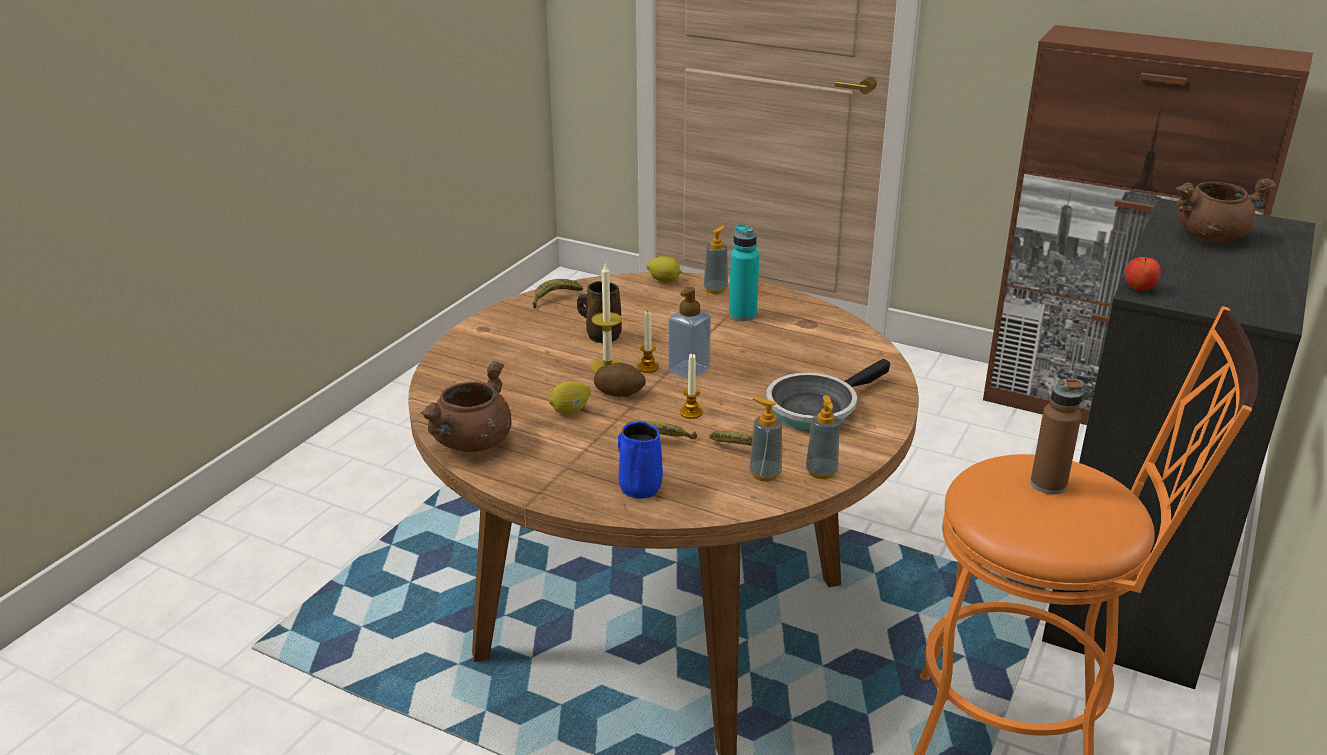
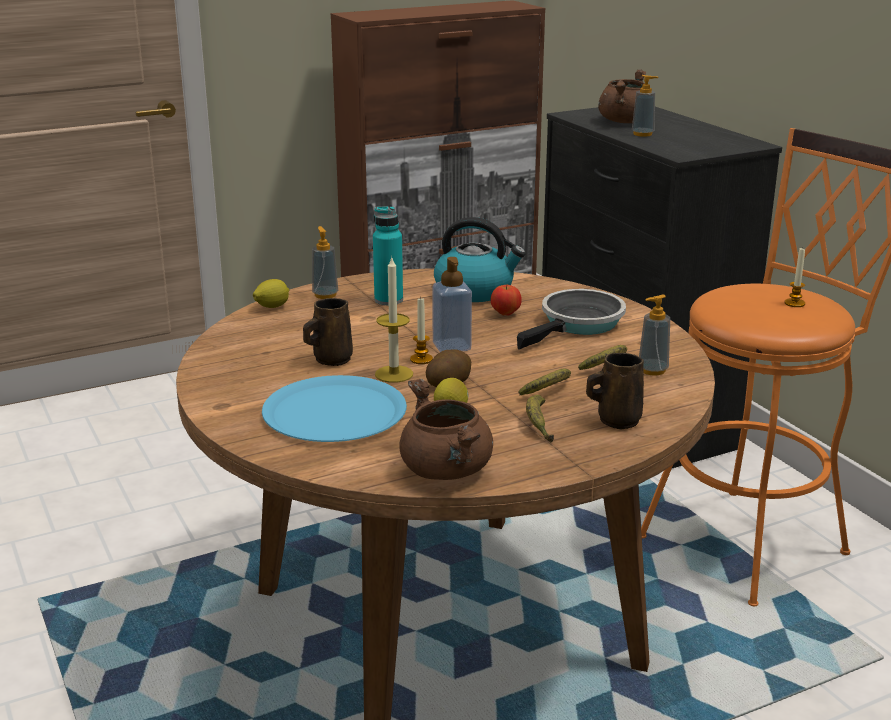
camera: 55 degrees left, 5 degrees down
banana [533,279,583,309] -> banana moved to [526,395,554,443]
blue mug [618,421,663,498] -> brown mug [586,353,644,429]
candle [680,354,703,419] -> candle moved to [784,247,805,307]
frying pan [766,358,890,431] -> frying pan turned 135 degrees counterclockwise [517,289,626,350]
soap dispenser [806,395,840,479] -> soap dispenser moved to [632,75,658,137]
brown bottle [1030,379,1084,494] -> none
apple [1125,257,1161,291] -> apple moved to [491,285,522,316]
none -> blue plate [262,375,407,442]
none -> kettle [434,217,526,302]

